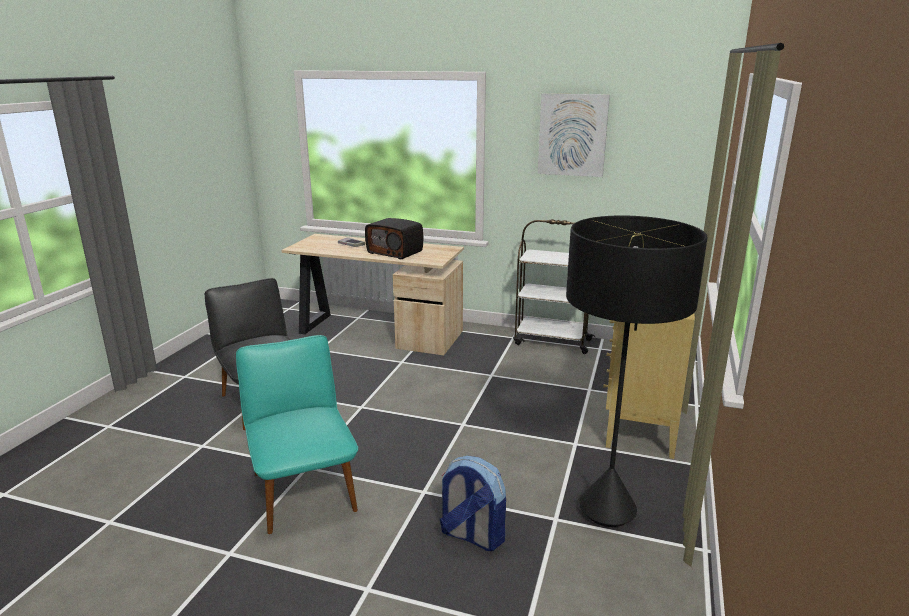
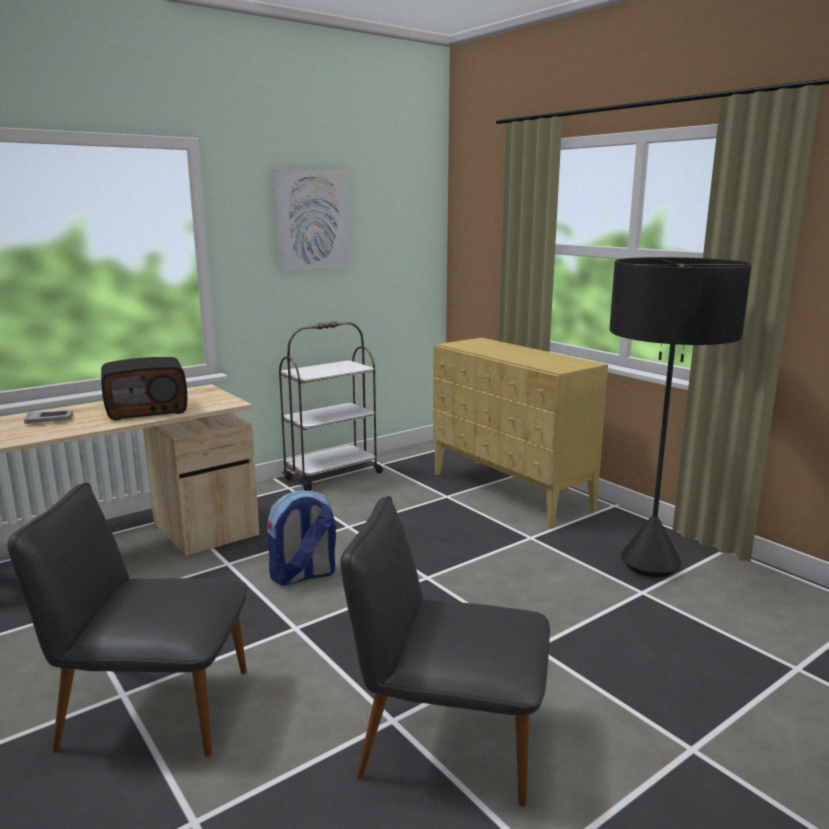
camera: 55 degrees left, 5 degrees down
turquoise chair [236,335,358,534] -> black chair [340,496,550,807]
backpack [440,456,506,551] -> backpack moved to [267,490,336,586]

